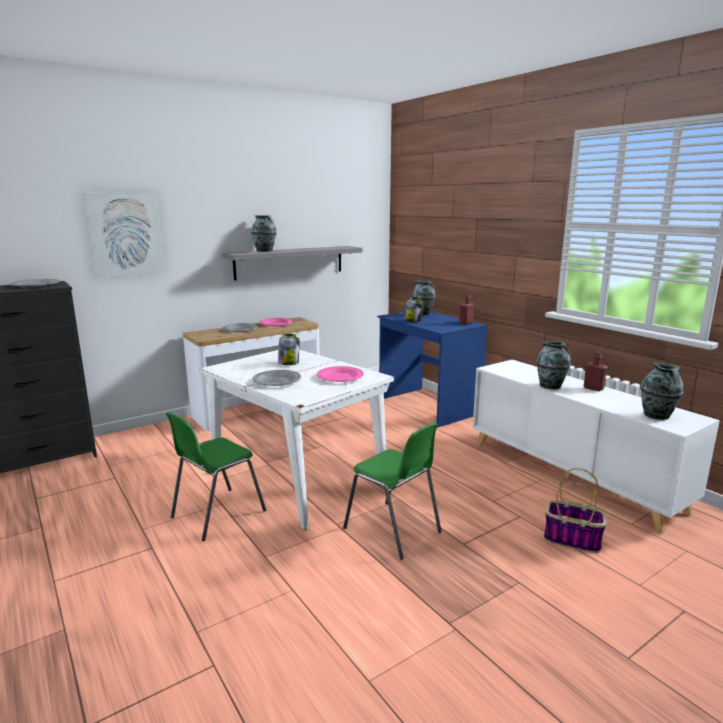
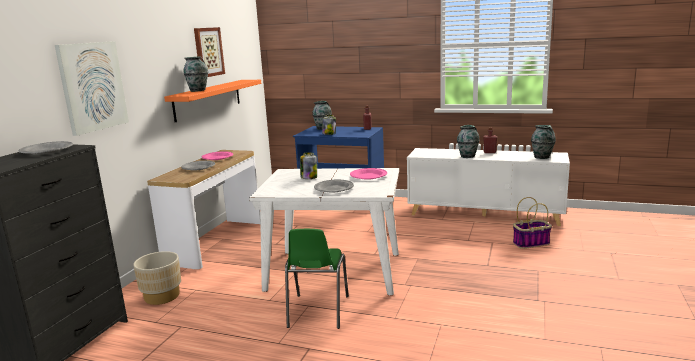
camera: 35 degrees left, 0 degrees up
grey shelf [222,246,362,280] -> orange shelf [164,80,261,122]
green chair [343,423,442,560] -> none
none -> beige planter [133,251,181,305]
none -> picture [194,27,225,77]

